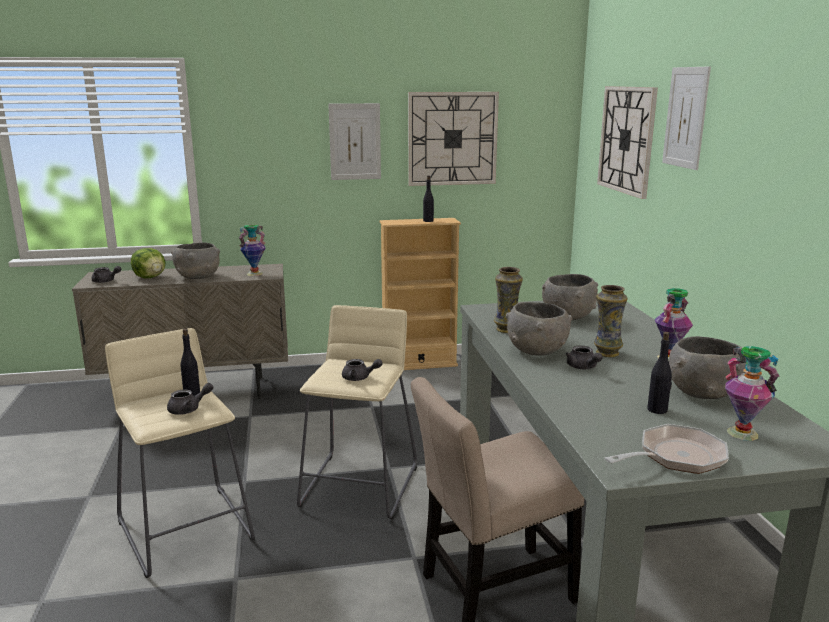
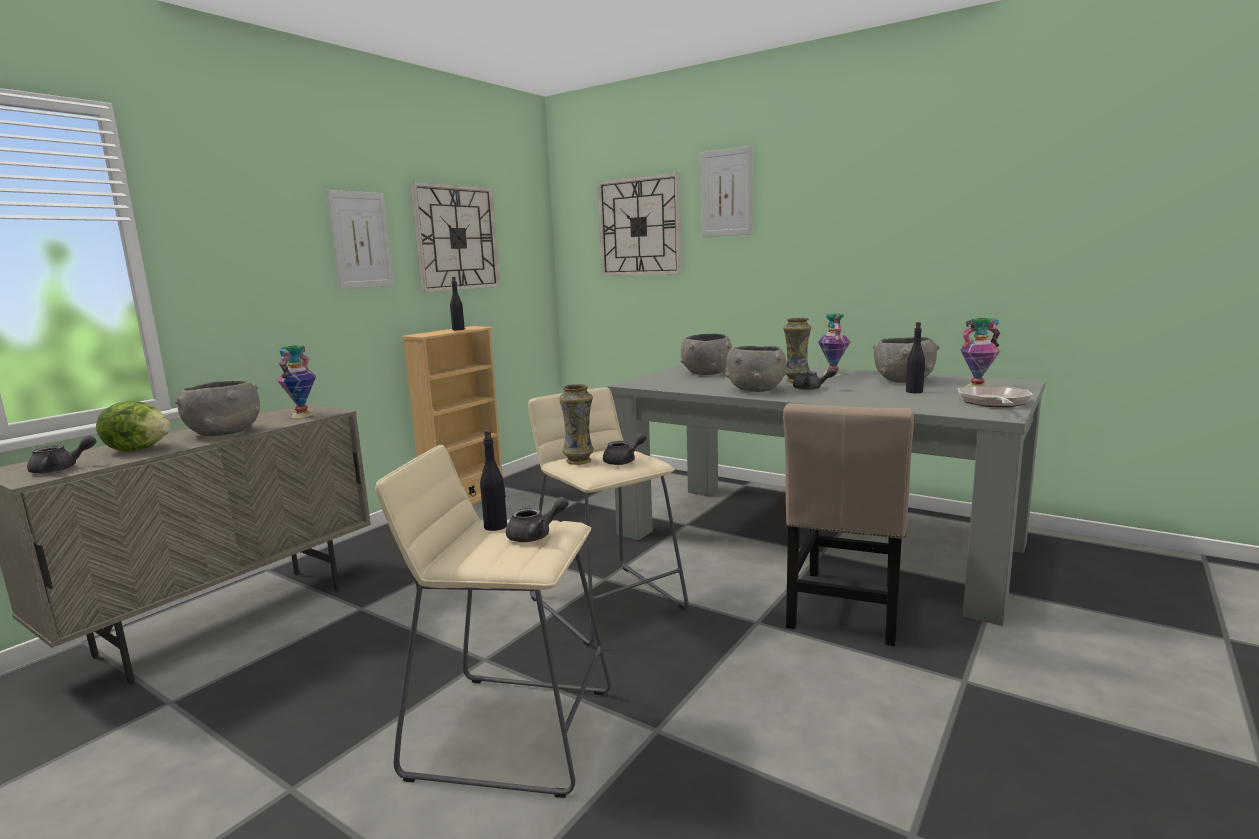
camera: 45 degrees left, 5 degrees down
grey teapot [167,383,213,415] -> grey teapot turned 45 degrees clockwise [506,497,569,542]
vase [494,267,523,333] -> vase moved to [559,384,594,465]

